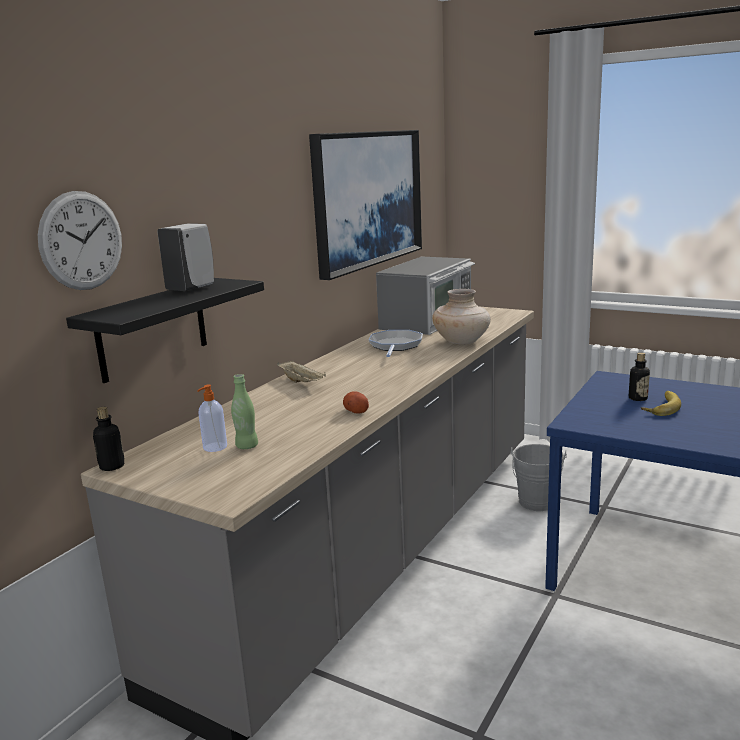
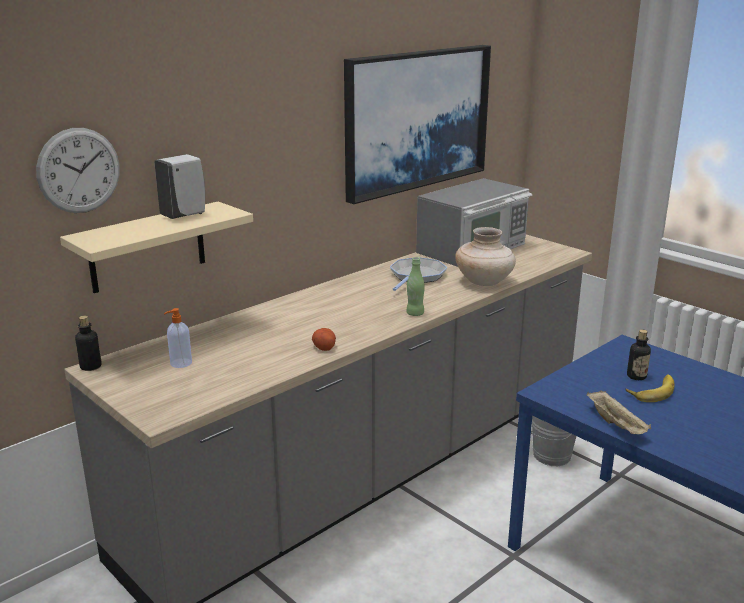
camera: 15 degrees right, 5 degrees up
black shelf [66,278,264,383] -> beige shelf [60,201,253,293]
green bottle [231,374,258,449] -> green bottle moved to [406,257,425,316]
beige tray [277,360,326,383] -> beige tray moved to [587,390,651,434]

